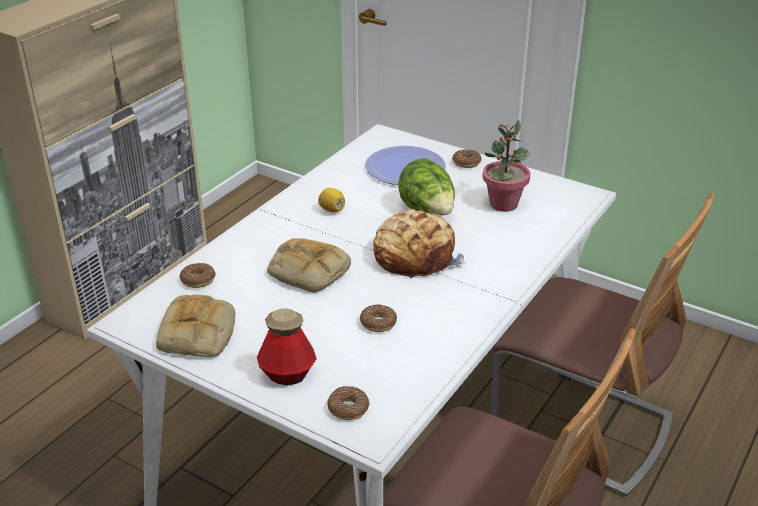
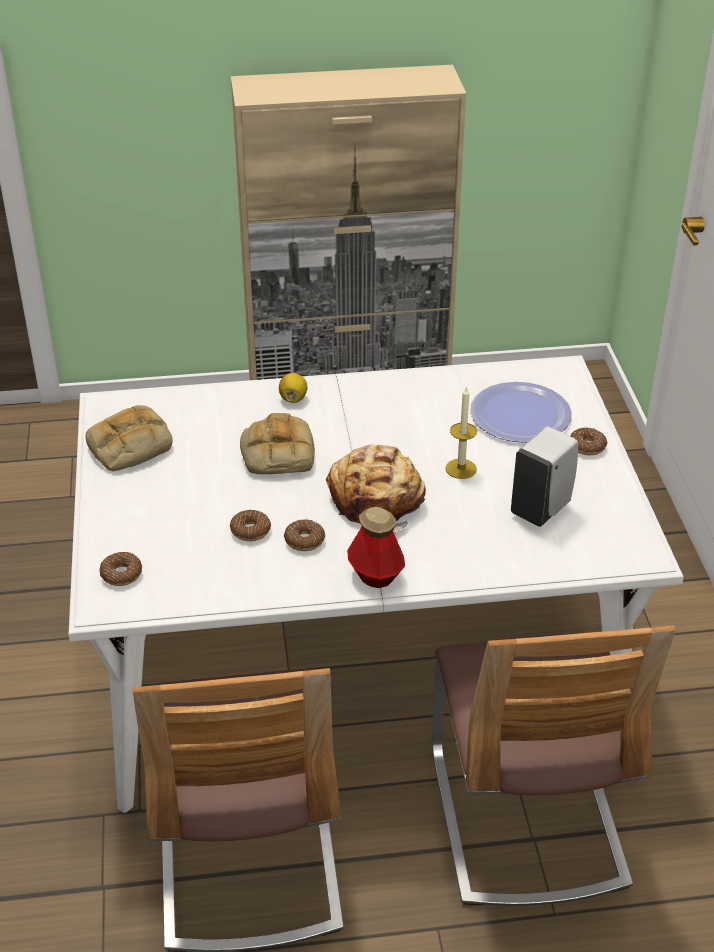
camera: 50 degrees right, 5 degrees up
donut [180,263,216,288] -> donut moved to [284,519,325,551]
bottle [257,308,317,385] -> bottle moved to [347,507,405,588]
lemon [318,188,345,212] -> lemon moved to [279,373,307,403]
lettuce [398,158,455,215] -> candle [445,386,477,479]
potted plant [482,120,530,212] -> white soap dispenser [511,426,578,527]

